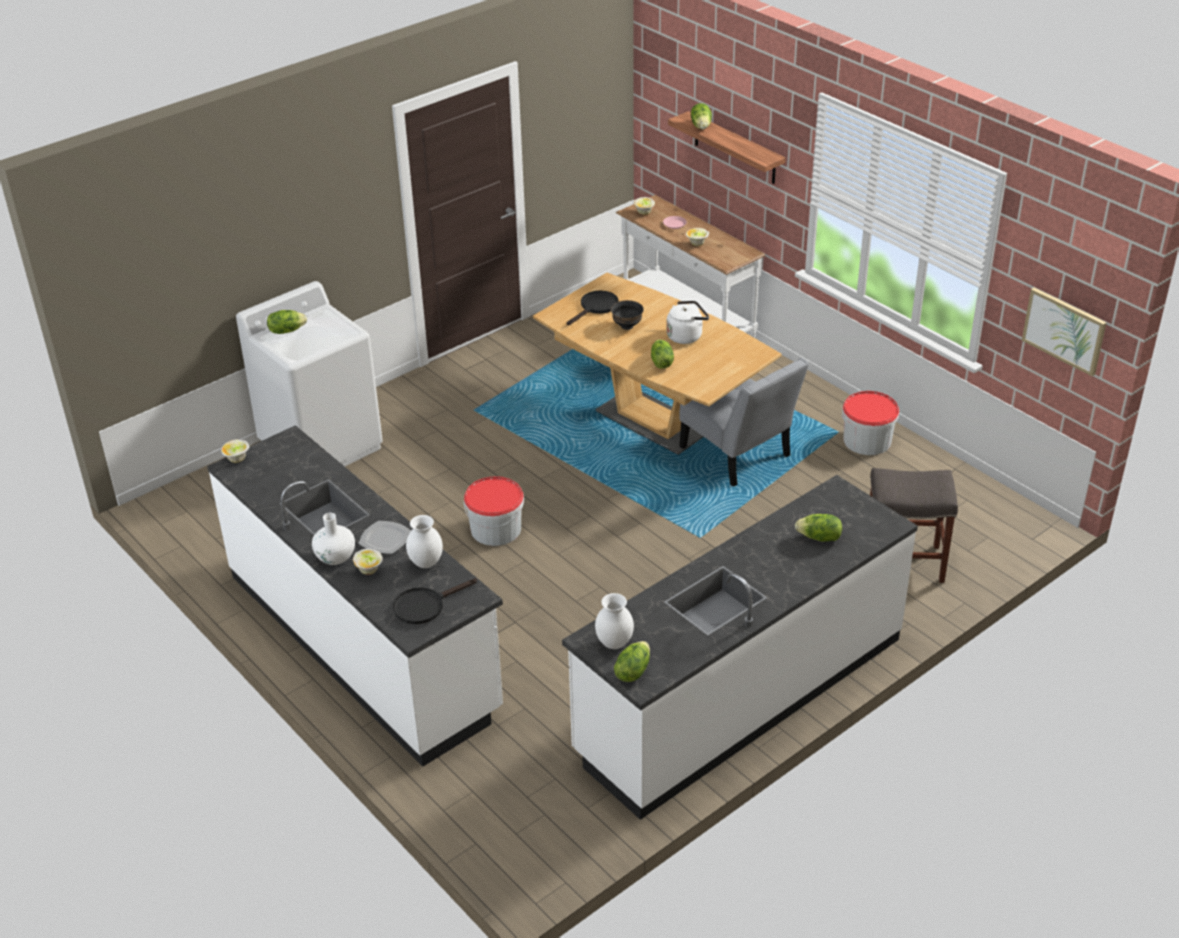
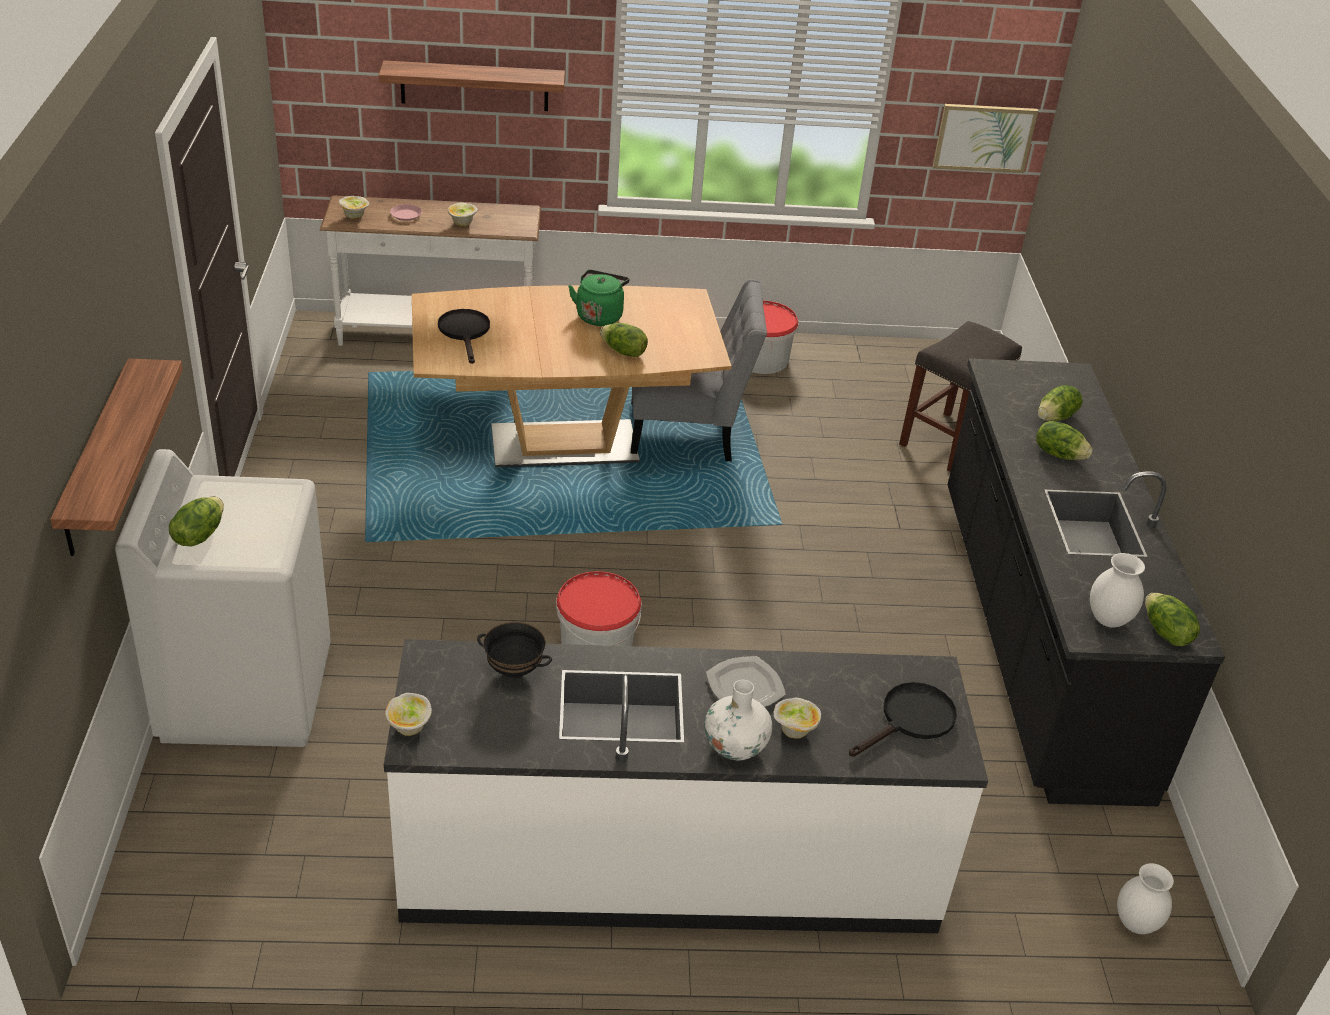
camera: 55 degrees left, 0 degrees up
black frying pan [393,579,477,624] -> black frying pan turned 135 degrees counterclockwise [849,682,957,757]
white vase [406,515,443,568] -> white vase moved to [1117,863,1174,934]
white counter [562,475,918,820] -> black counter [948,358,1225,806]
black bowl [611,300,644,330] -> black bowl moved to [477,622,552,679]
white kettle [666,301,709,344] -> green kettle [568,270,629,326]
lettuce [691,103,712,129] -> lettuce moved to [1036,421,1093,460]
none -> shelf [50,358,183,556]

